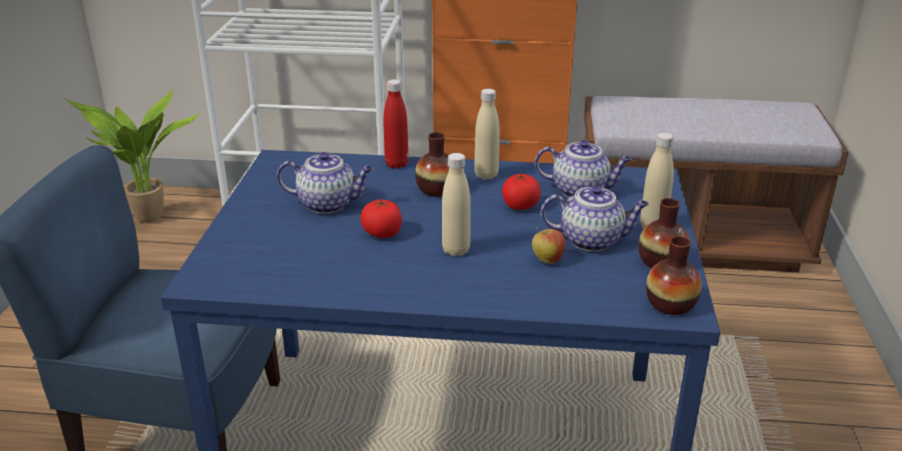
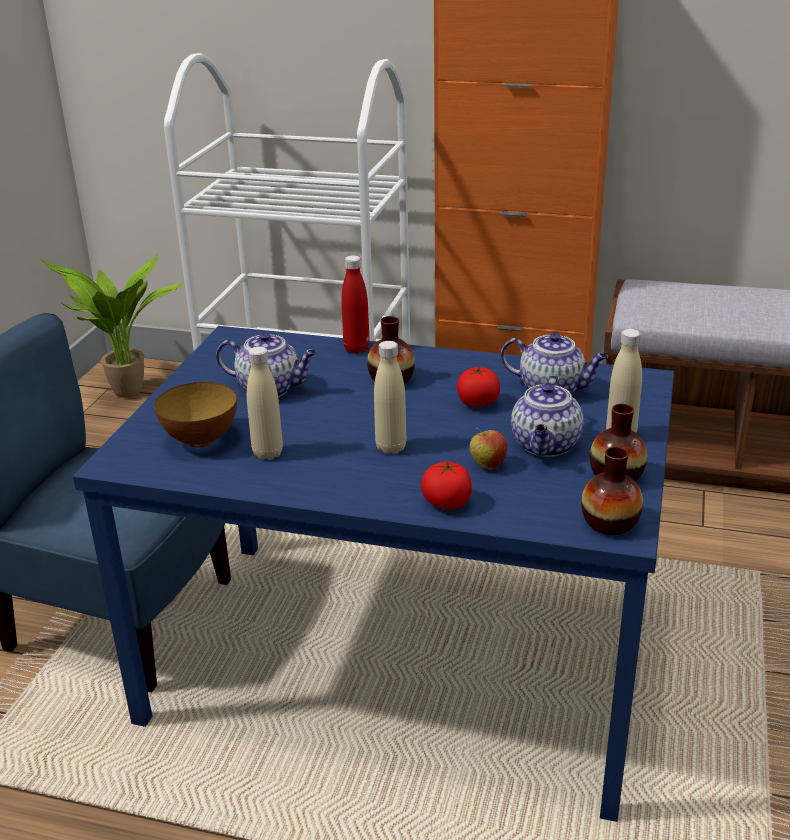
camera: 10 degrees right, 0 degrees up
tomato [360,198,402,238] -> tomato moved to [421,461,472,510]
beige bottle [474,89,500,180] -> beige bottle moved to [247,346,283,460]
teapot [541,185,649,251] -> teapot turned 90 degrees clockwise [511,375,584,457]
none -> bowl [154,382,237,448]

